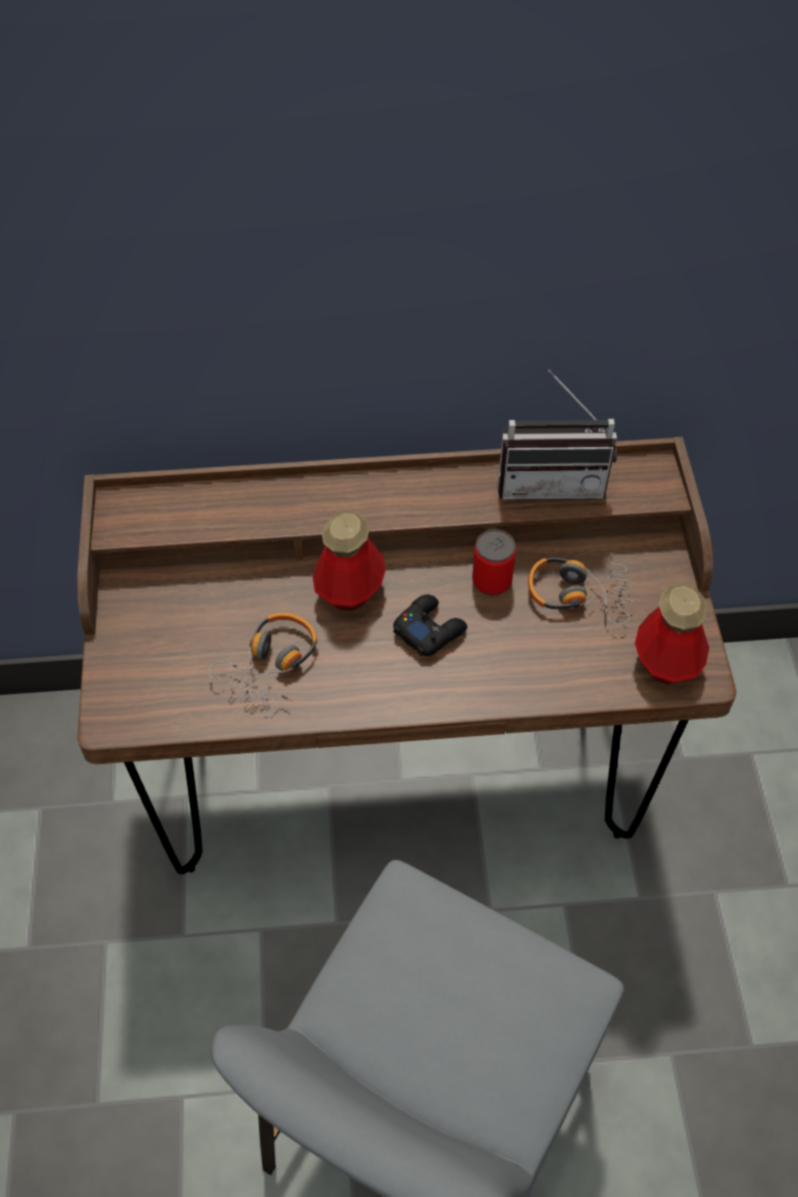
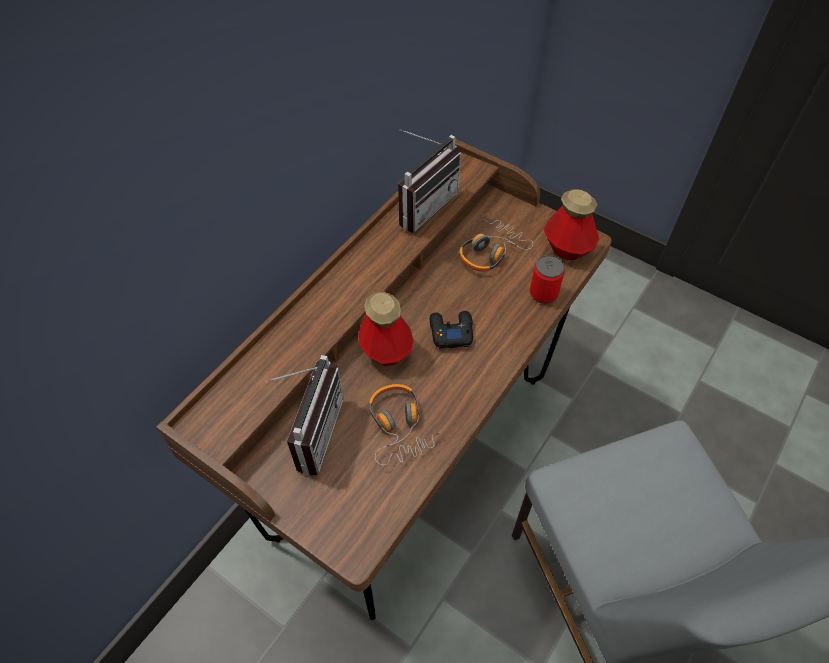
camera: 50 degrees left, 0 degrees up
can [472,529,516,596] -> can moved to [530,255,565,304]
none -> radio [265,355,344,476]

